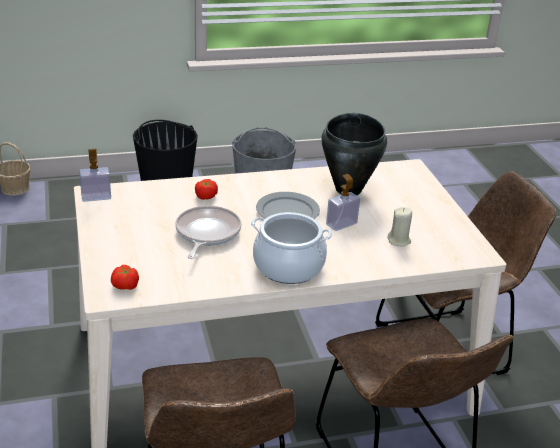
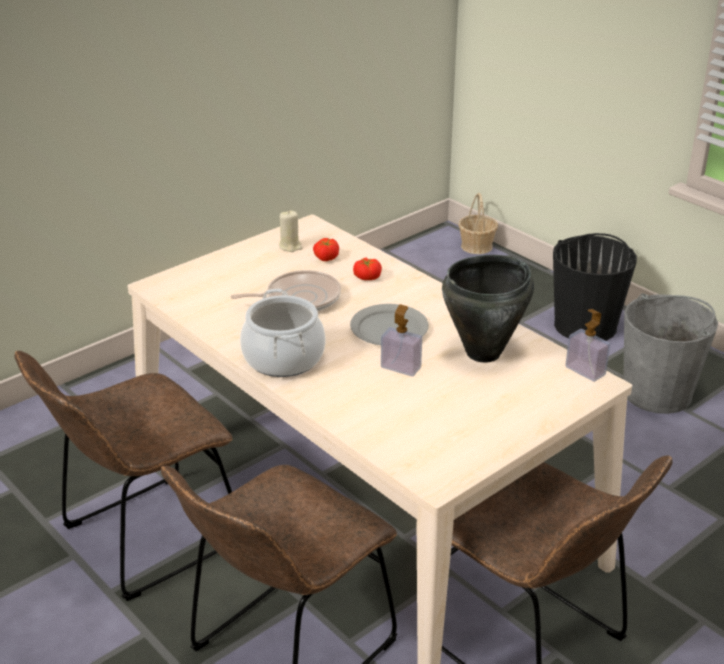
camera: 65 degrees right, 0 degrees up
soap dispenser [79,149,111,202] -> soap dispenser moved to [565,309,610,382]
tomato [111,265,139,290] -> tomato moved to [313,238,339,261]
beige candle [388,207,412,246] -> beige candle moved to [279,210,303,252]

